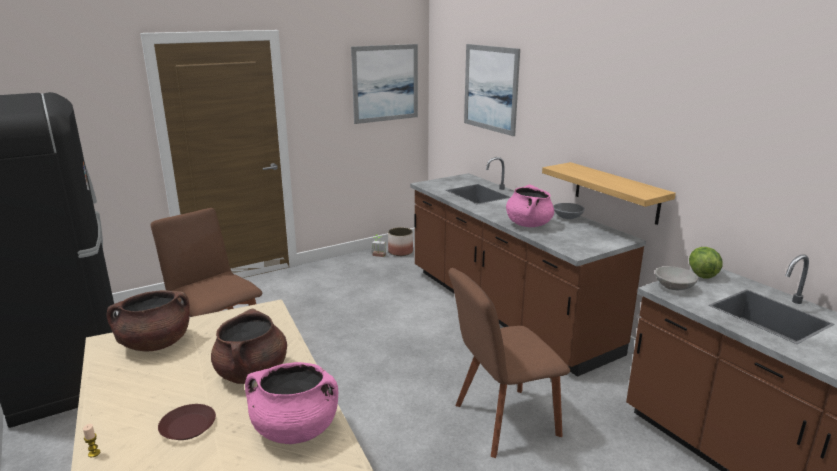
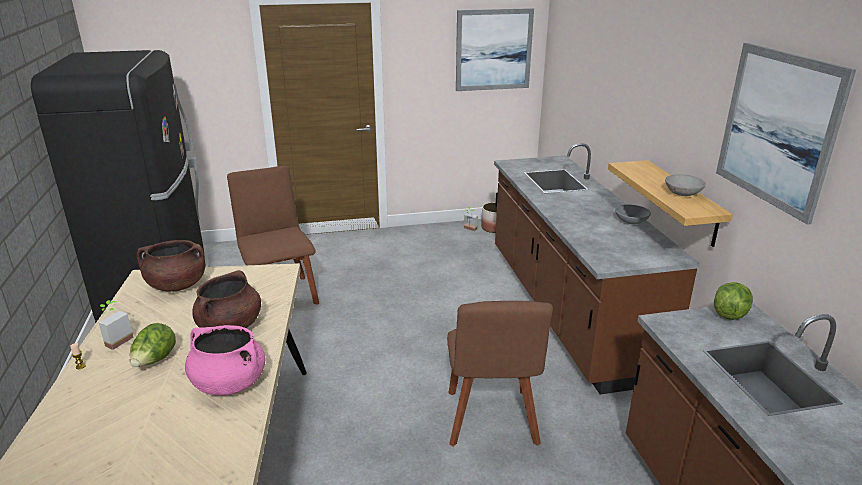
camera: 20 degrees right, 5 degrees up
brown plate [158,404,216,440] -> lettuce [130,323,176,367]
brown chair [449,268,570,458] -> brown chair turned 90 degrees counterclockwise [447,301,553,446]
picture [464,44,520,136] -> picture moved to [716,43,856,225]
pink cooking pot [506,184,554,227] -> none
grey bowl [655,266,698,290] -> grey bowl moved to [665,174,706,196]
none -> potted plant [98,300,134,350]

